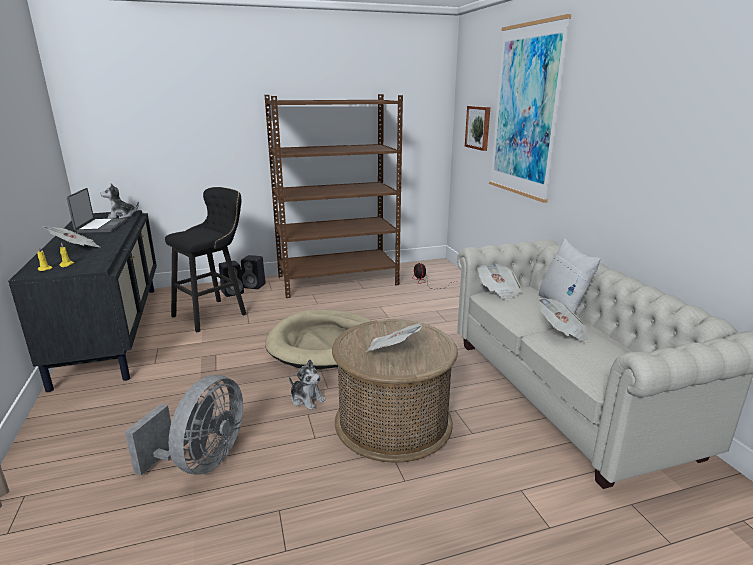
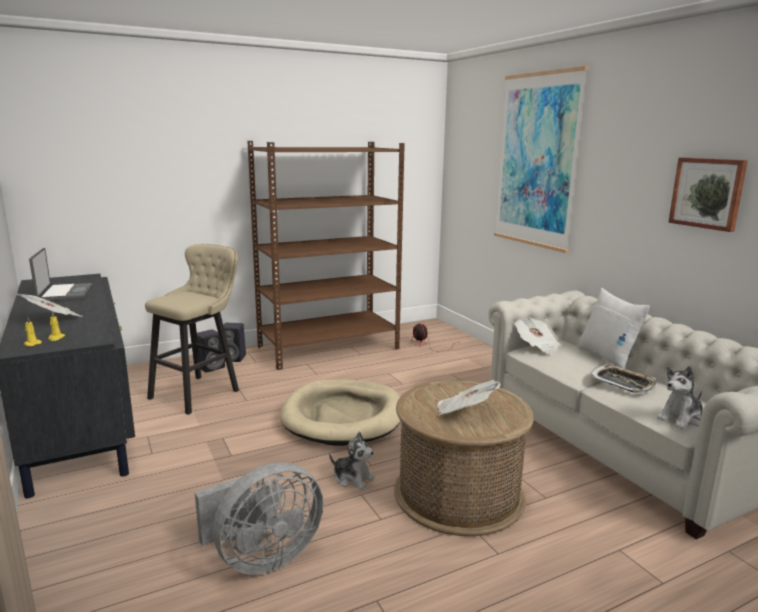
camera: 10 degrees left, 5 degrees down
plush toy [100,183,139,219] -> plush toy moved to [657,366,703,429]
grey fan [125,375,243,476] -> grey fan turned 45 degrees clockwise [195,462,323,575]
black stool [165,187,247,332] -> beige stool [145,244,239,415]
picture [465,106,490,151] -> picture moved to [668,157,748,232]
newspaper [538,297,588,343] -> tray [591,365,657,394]

